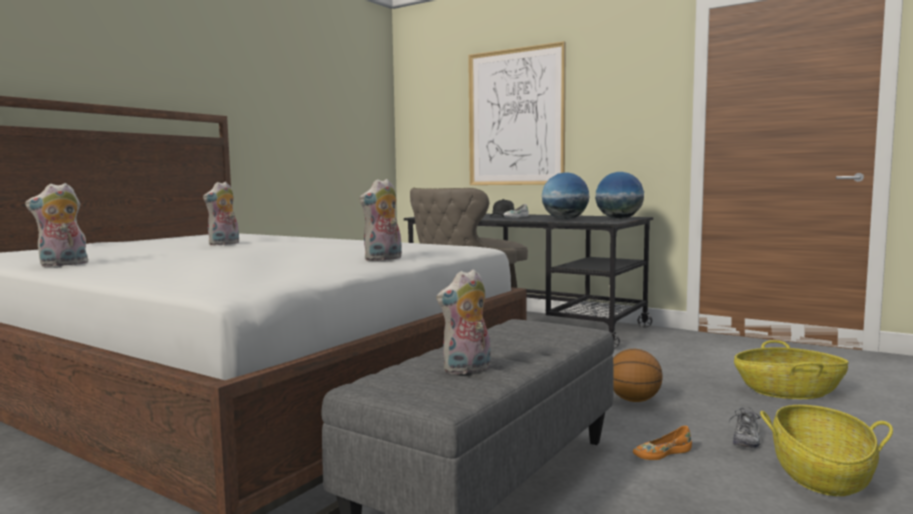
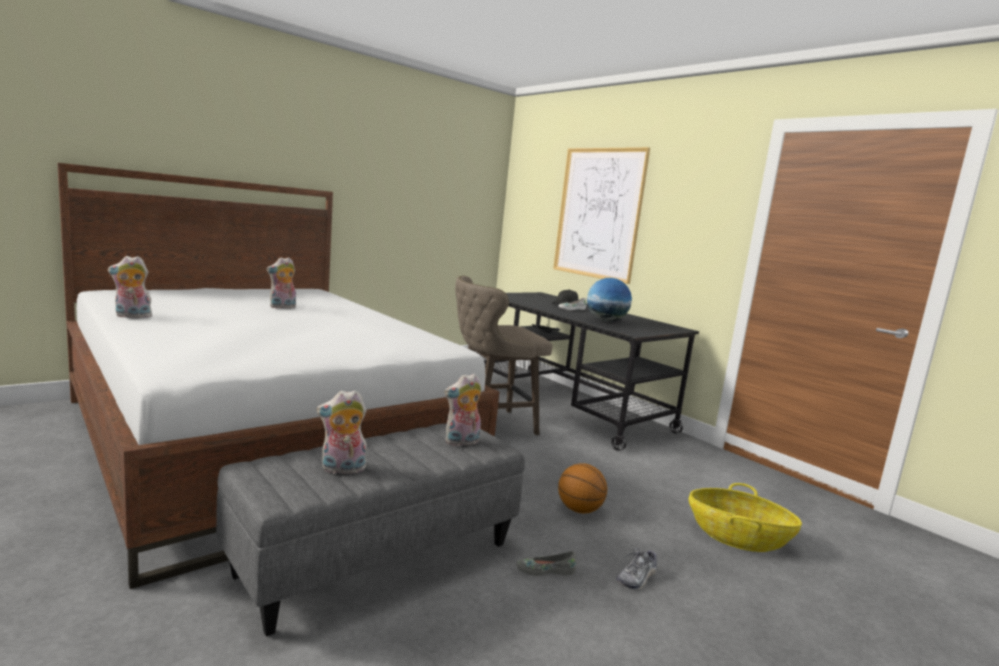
camera: 15 degrees right, 5 degrees up
plush toy [359,179,402,261] -> plush toy moved to [444,373,482,446]
globe [596,172,644,219] -> none
orange shoe [633,426,692,460] -> grey shoe [516,551,576,576]
basket [760,405,893,496] -> none

